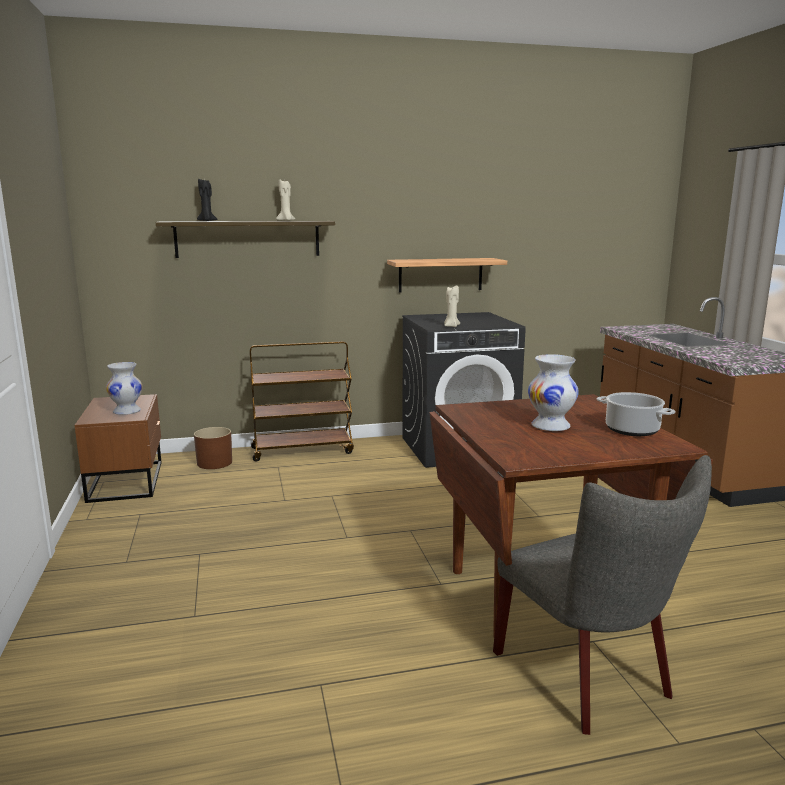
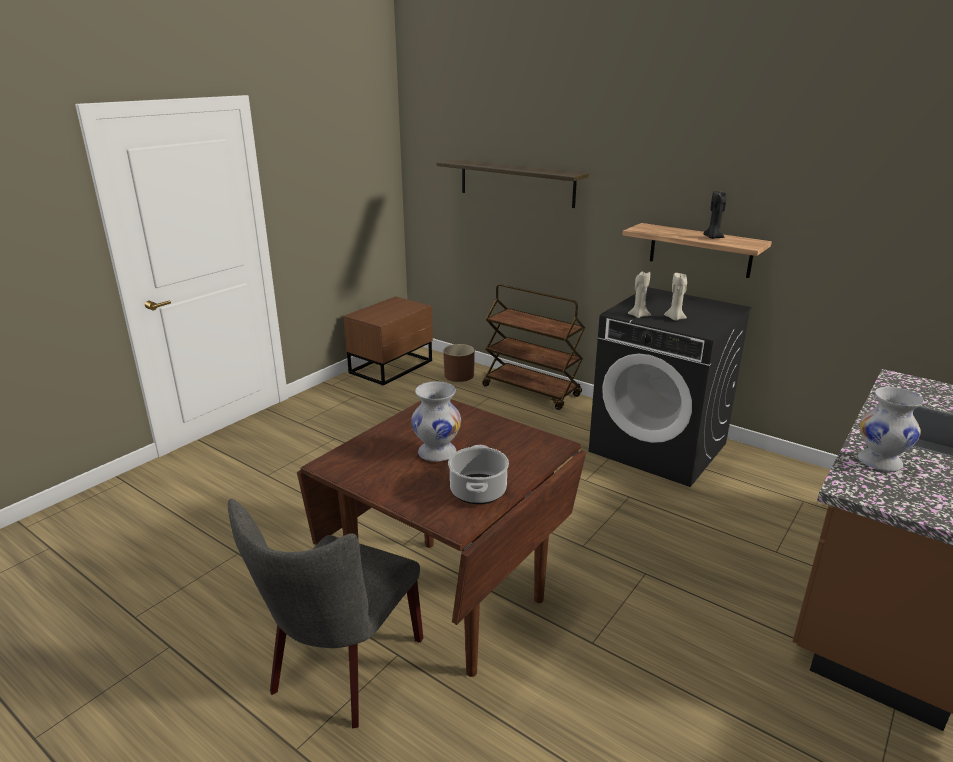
camera: 50 degrees right, 10 degrees up
white vase [106,362,142,415] -> white vase moved to [858,387,924,472]
black candle [197,179,217,221] -> black candle moved to [703,191,726,239]
beige candle [276,179,295,221] -> beige candle moved to [664,273,687,321]

